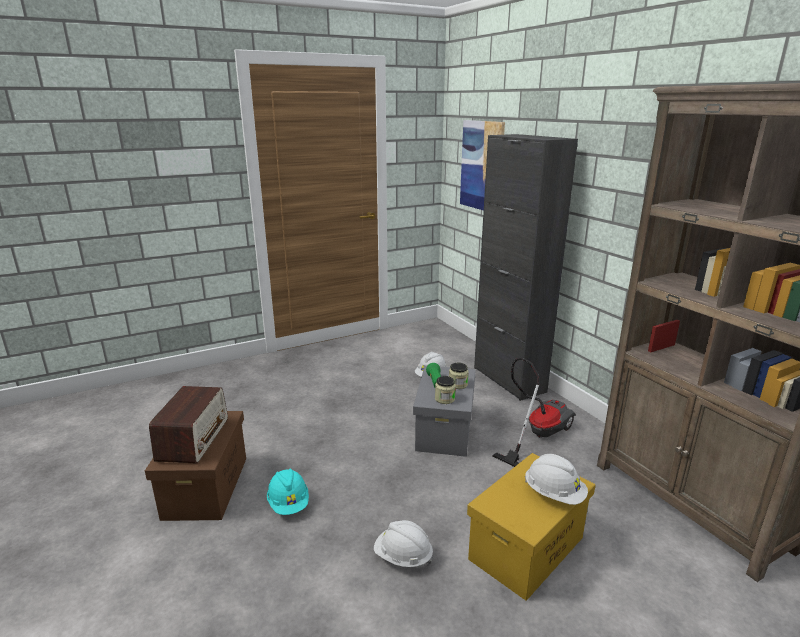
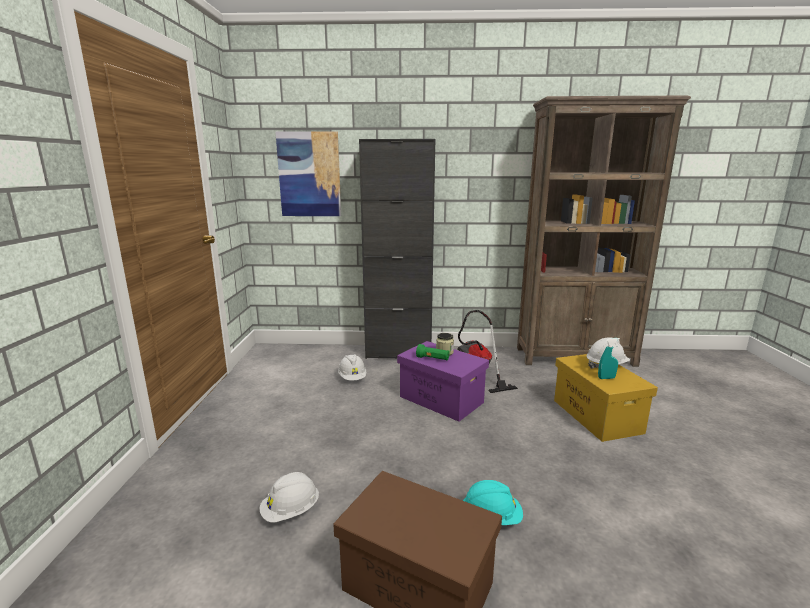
camera: 60 degrees left, 5 degrees down
radio [149,386,228,464] -> none
white hard hat [374,520,434,568] -> white hard hat moved to [259,472,319,522]
grey storage box [413,365,476,457] -> purple storage box [397,341,489,422]
jar [435,376,456,404] -> none
none -> turquoise spray bottle [598,338,620,379]

